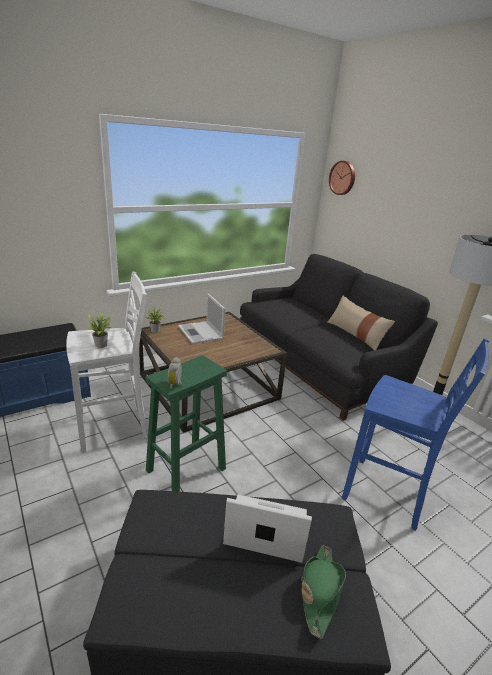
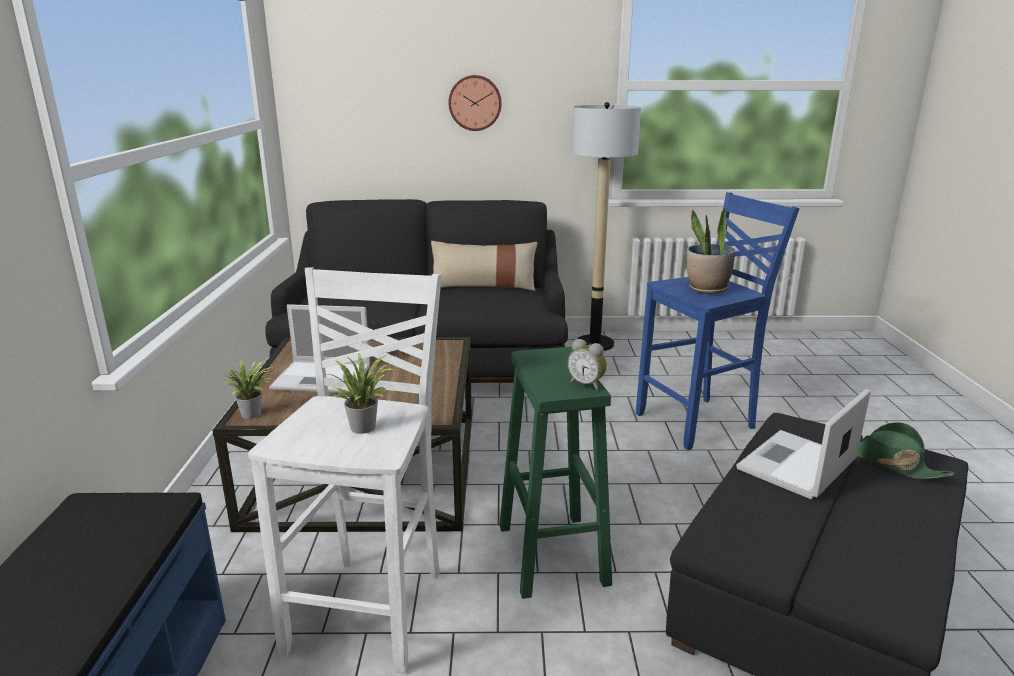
camera: 55 degrees left, 5 degrees down
wall clock [329,161,355,195] -> wall clock moved to [448,75,502,131]
none -> potted plant [687,209,735,294]

